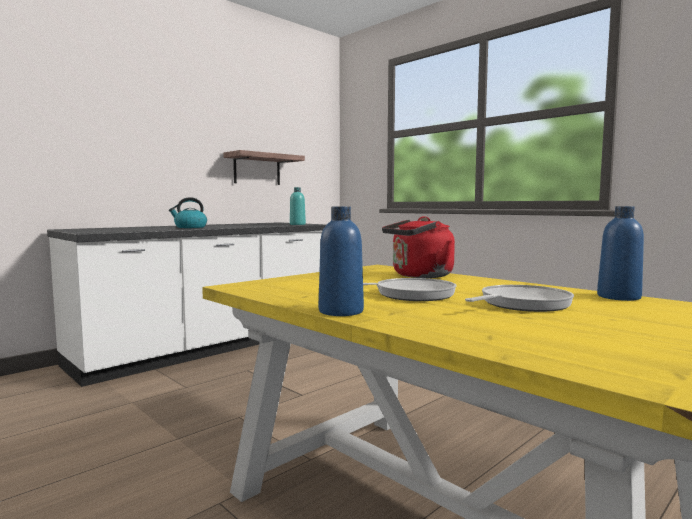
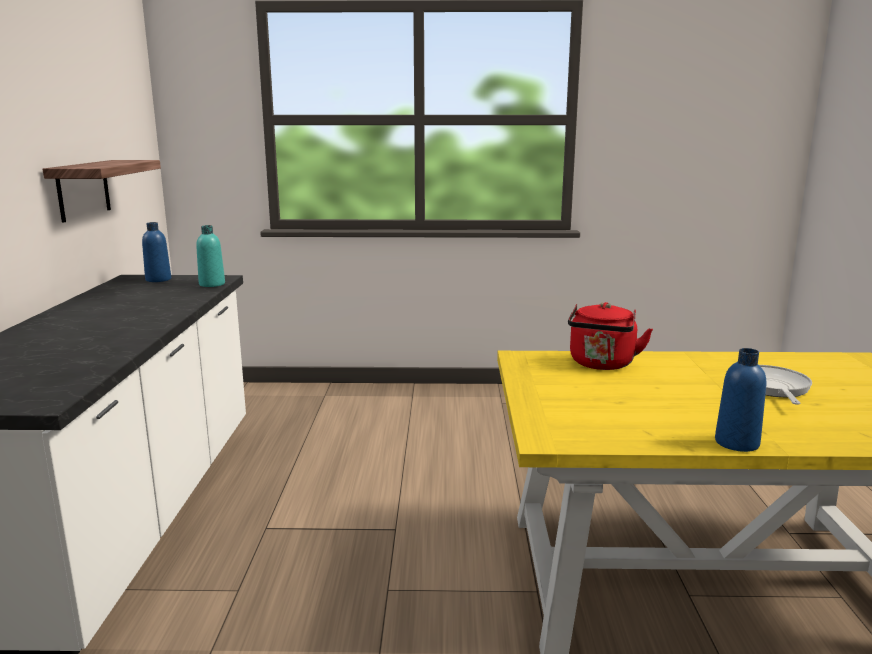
camera: 45 degrees left, 10 degrees up
kettle [169,197,207,228] -> none
frying pan [363,278,456,301] -> none
blue bottle [597,206,644,301] -> blue bottle moved to [142,222,171,282]

